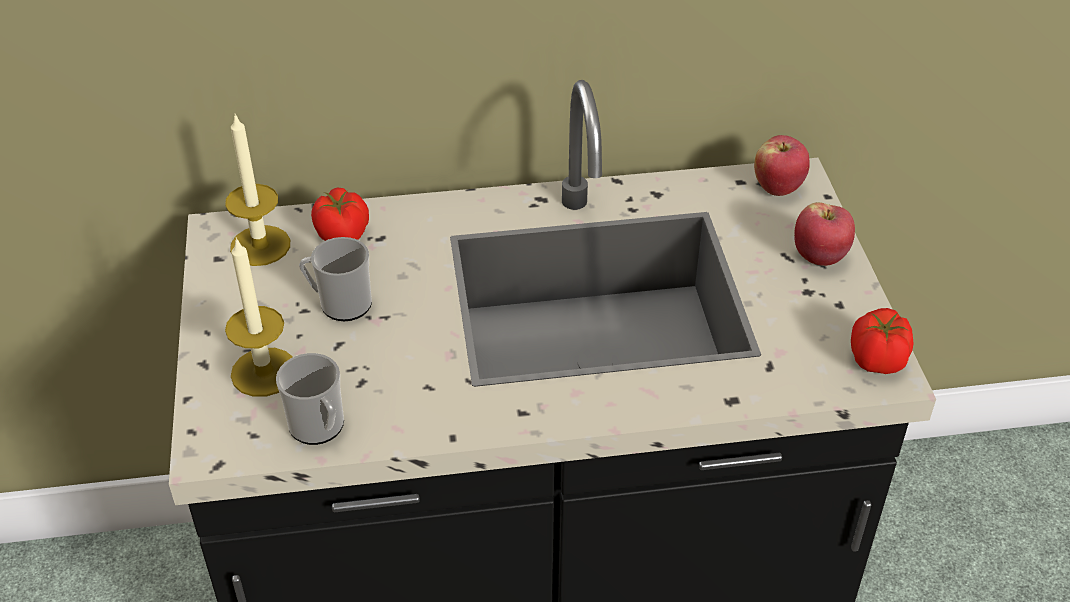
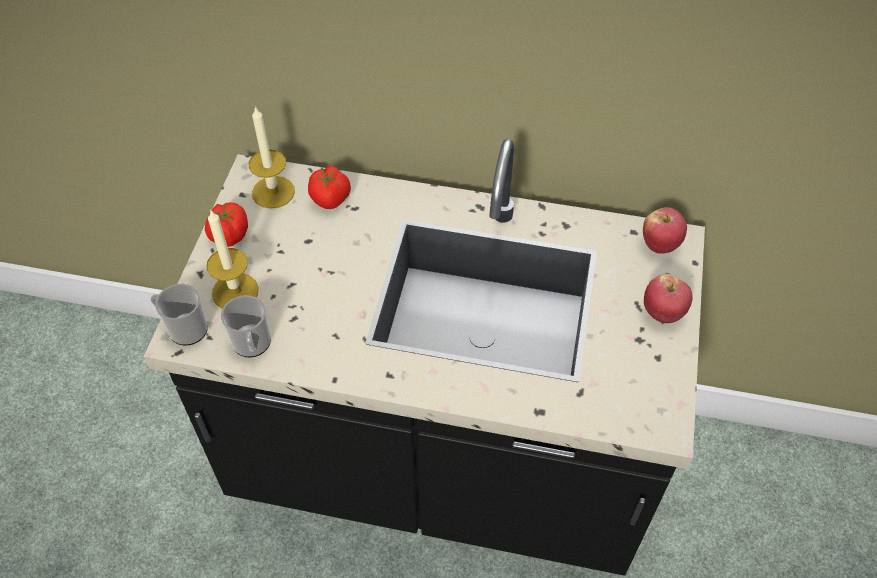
camera: 20 degrees right, 10 degrees up
mug [299,237,372,321] -> mug moved to [151,284,208,346]
tomato [851,308,914,374] -> tomato moved to [205,202,248,247]

